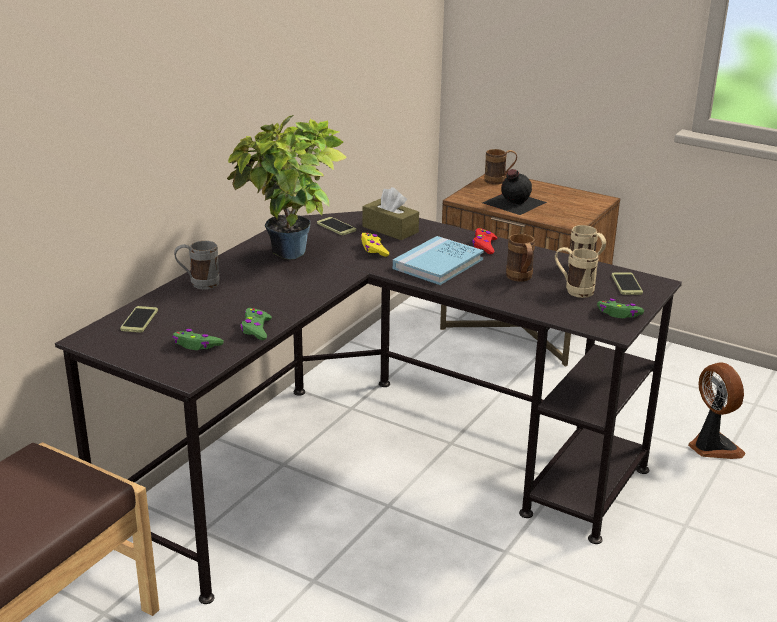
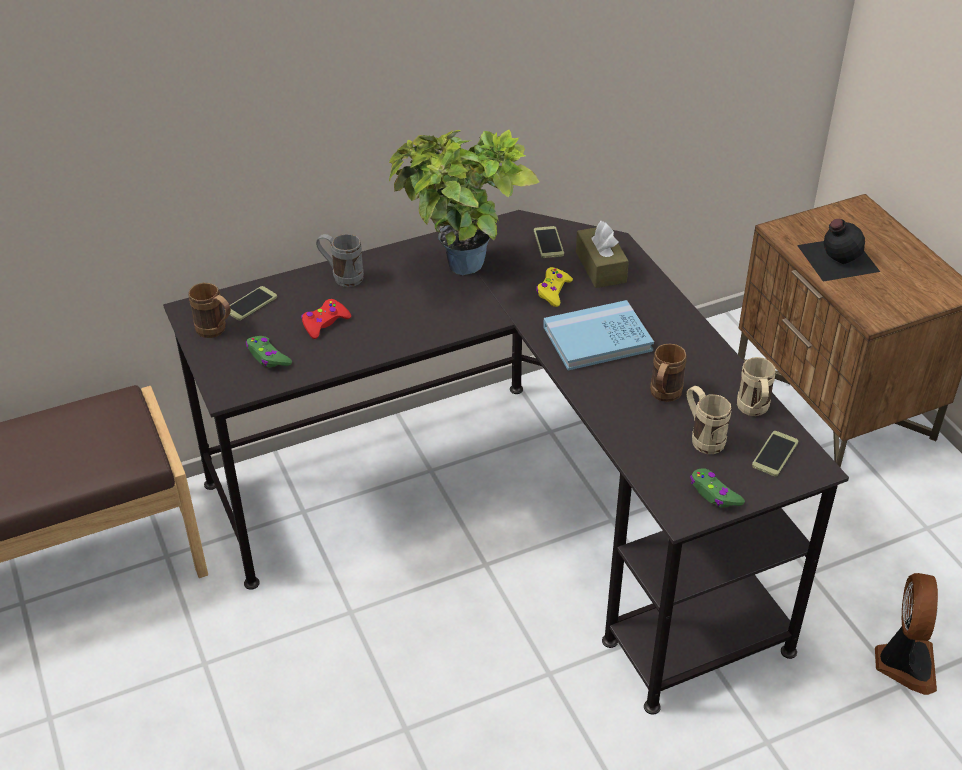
camera: 35 degrees right, 15 degrees up
green game controller [240,308,272,340] -> none
red game controller [472,228,497,254] -> red game controller moved to [301,299,351,339]
brown mug [485,149,517,185] -> brown mug moved to [188,283,231,338]

